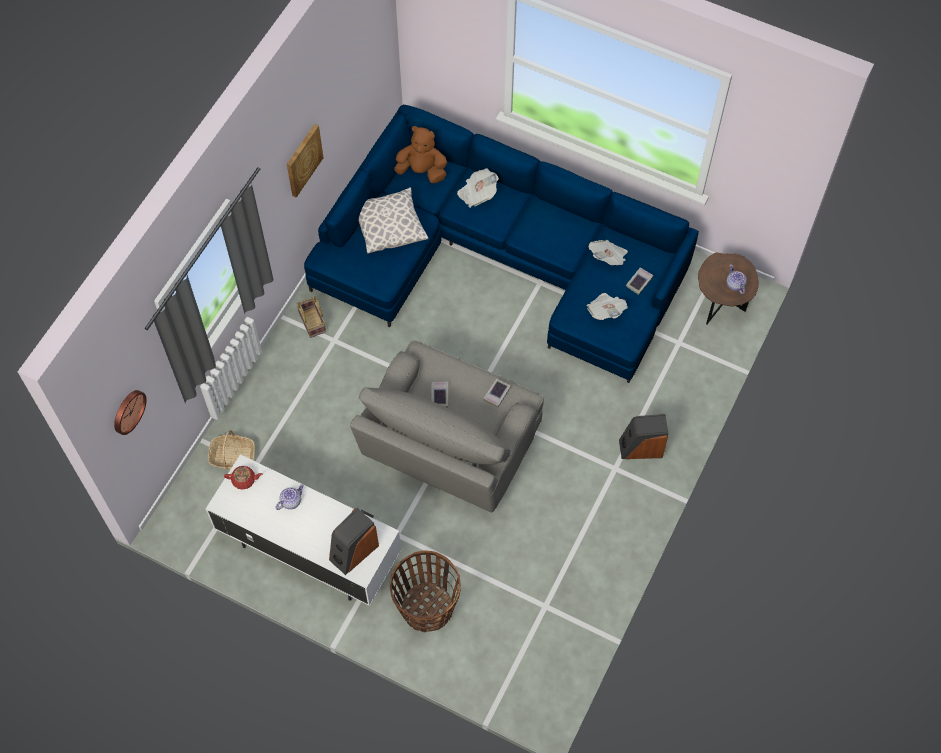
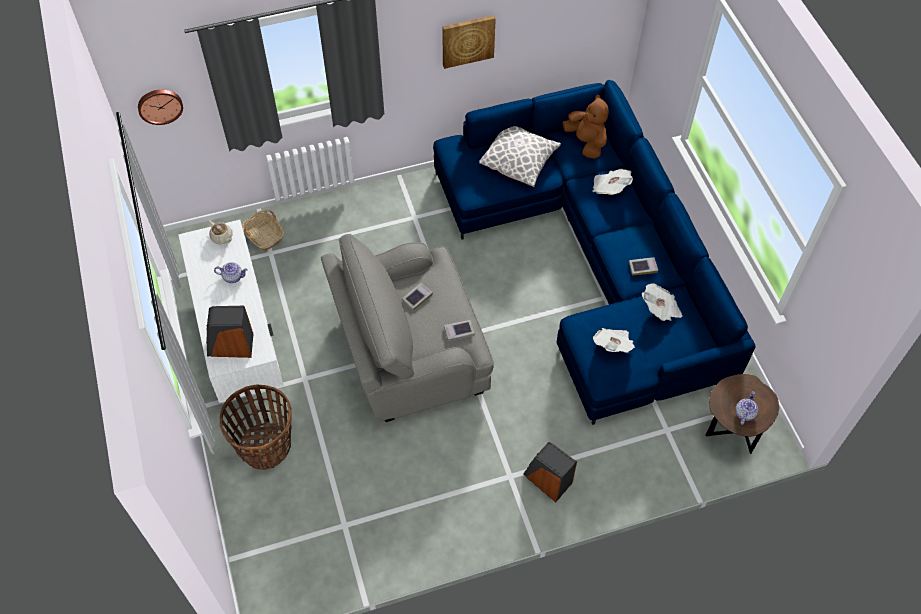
camera: 45 degrees right, 5 degrees down
red teapot [224,466,263,490] -> beige teapot [209,221,233,244]
basket [297,296,326,338] -> none
book [626,268,653,295] -> book moved to [629,257,658,276]

